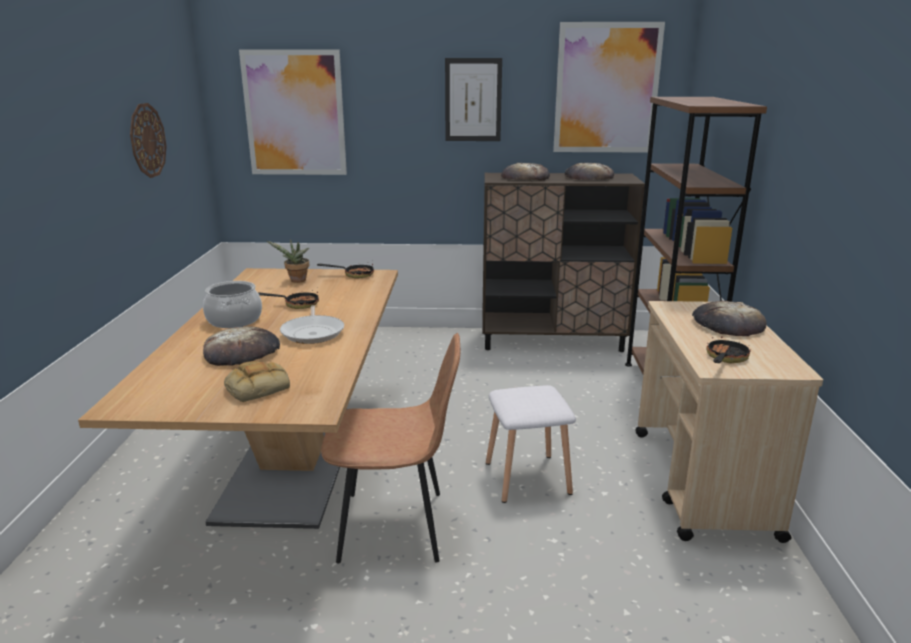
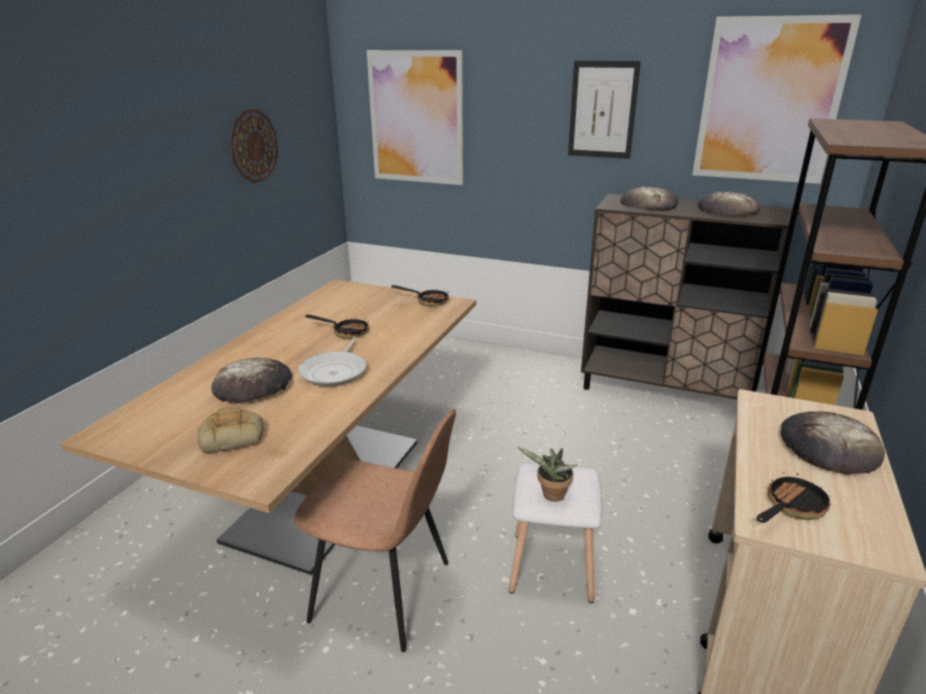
camera: 20 degrees right, 5 degrees up
cooking pot [203,281,262,328] -> none
potted plant [267,239,309,283] -> potted plant moved to [517,447,578,502]

